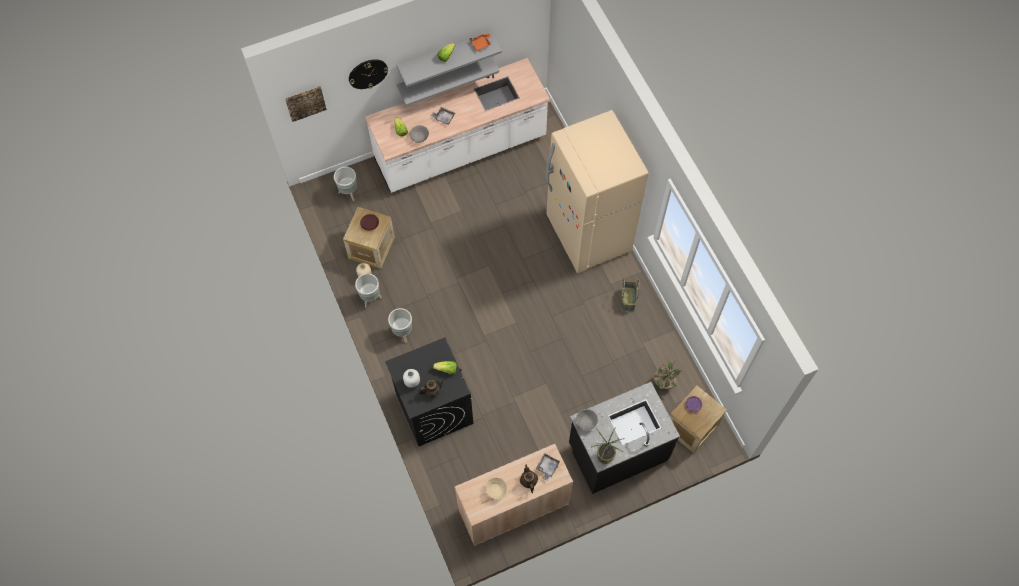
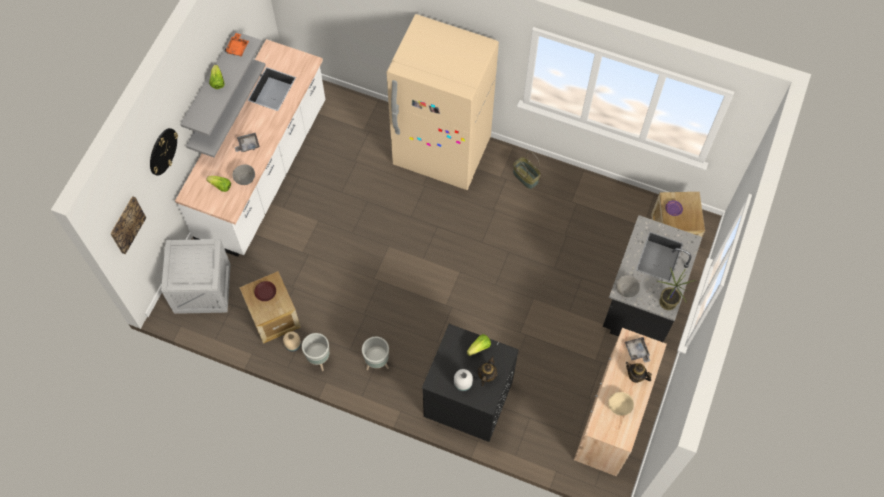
camera: 45 degrees left, 0 degrees up
grey planter [334,167,357,201] -> crate [161,239,231,314]
potted plant [652,360,682,390] -> none

